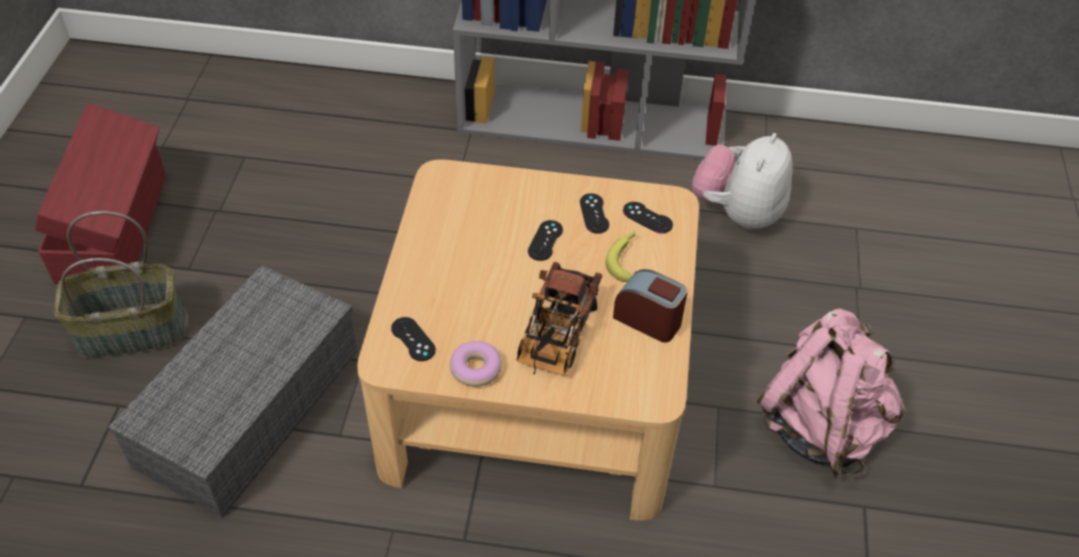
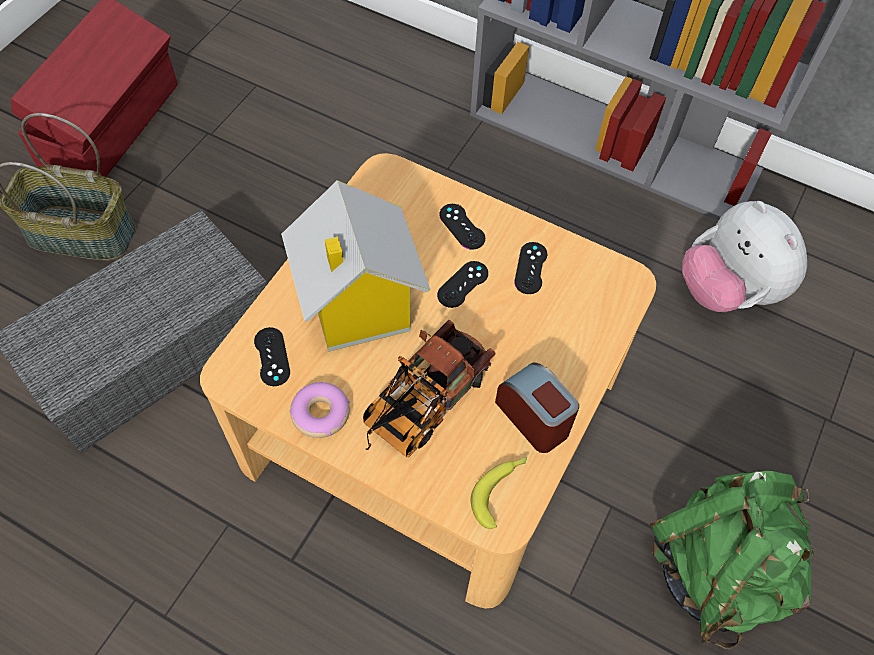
camera: 20 degrees right, 10 degrees up
banana [605,230,635,282] -> banana moved to [470,457,527,529]
black game controller [623,202,673,233] -> black game controller moved to [439,204,485,250]
plush toy [692,133,793,229] -> plush toy turned 75 degrees counterclockwise [682,201,807,312]
pink backpack [757,309,905,478] -> green backpack [650,471,814,650]
none -> toy house [281,180,430,352]

